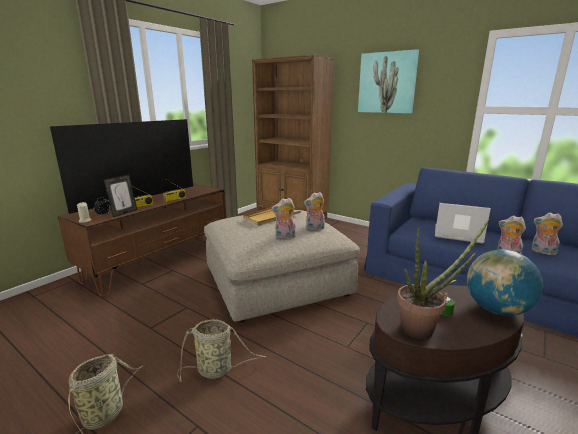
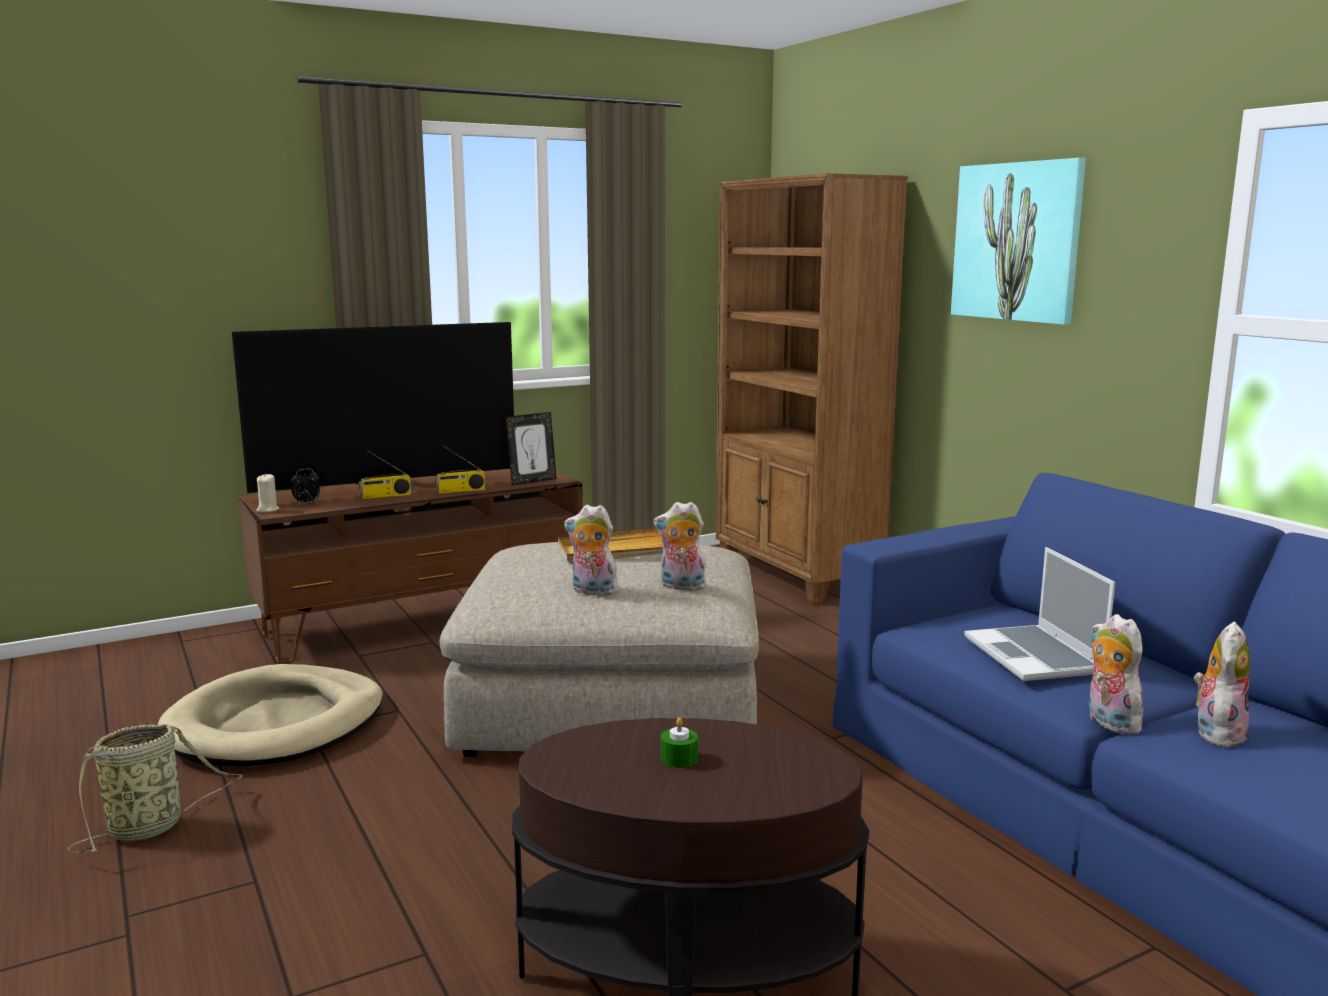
camera: 25 degrees right, 5 degrees down
picture frame [104,174,137,217] -> picture frame moved to [506,412,557,486]
basket [177,319,265,382] -> none
potted plant [397,219,489,339] -> none
laptop [435,203,491,243] -> laptop turned 150 degrees counterclockwise [964,547,1115,681]
globe [467,249,543,316] -> none
plush toy [532,213,563,255] -> plush toy turned 60 degrees clockwise [1194,622,1250,747]
none -> beige dog bed [158,664,383,766]

